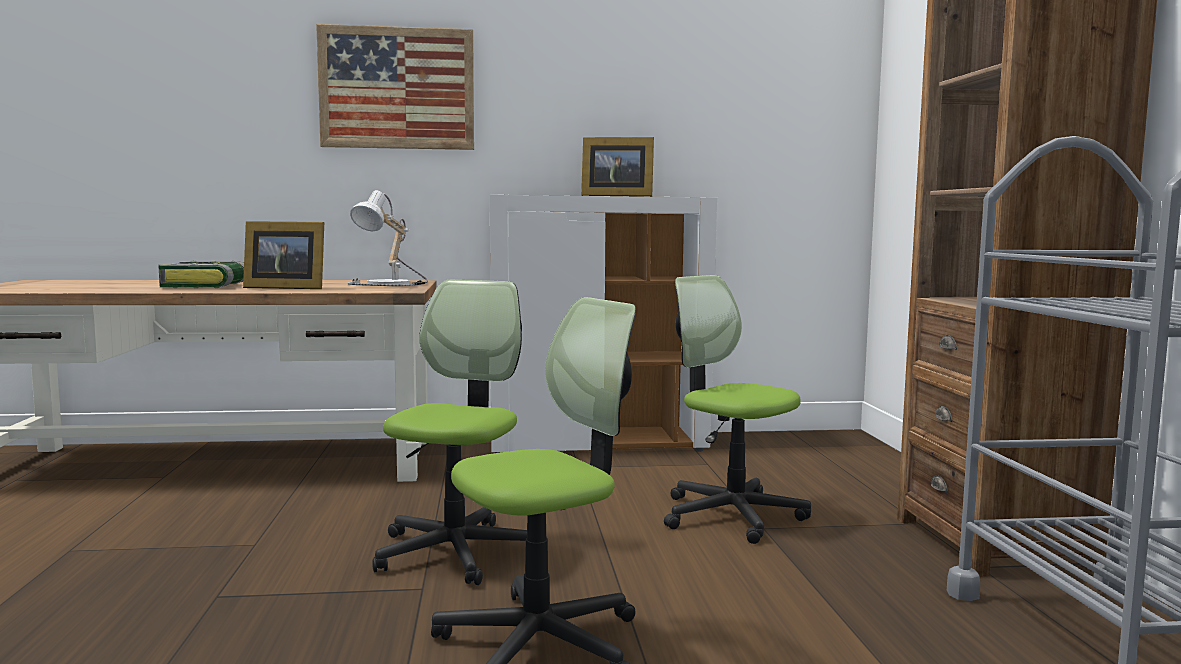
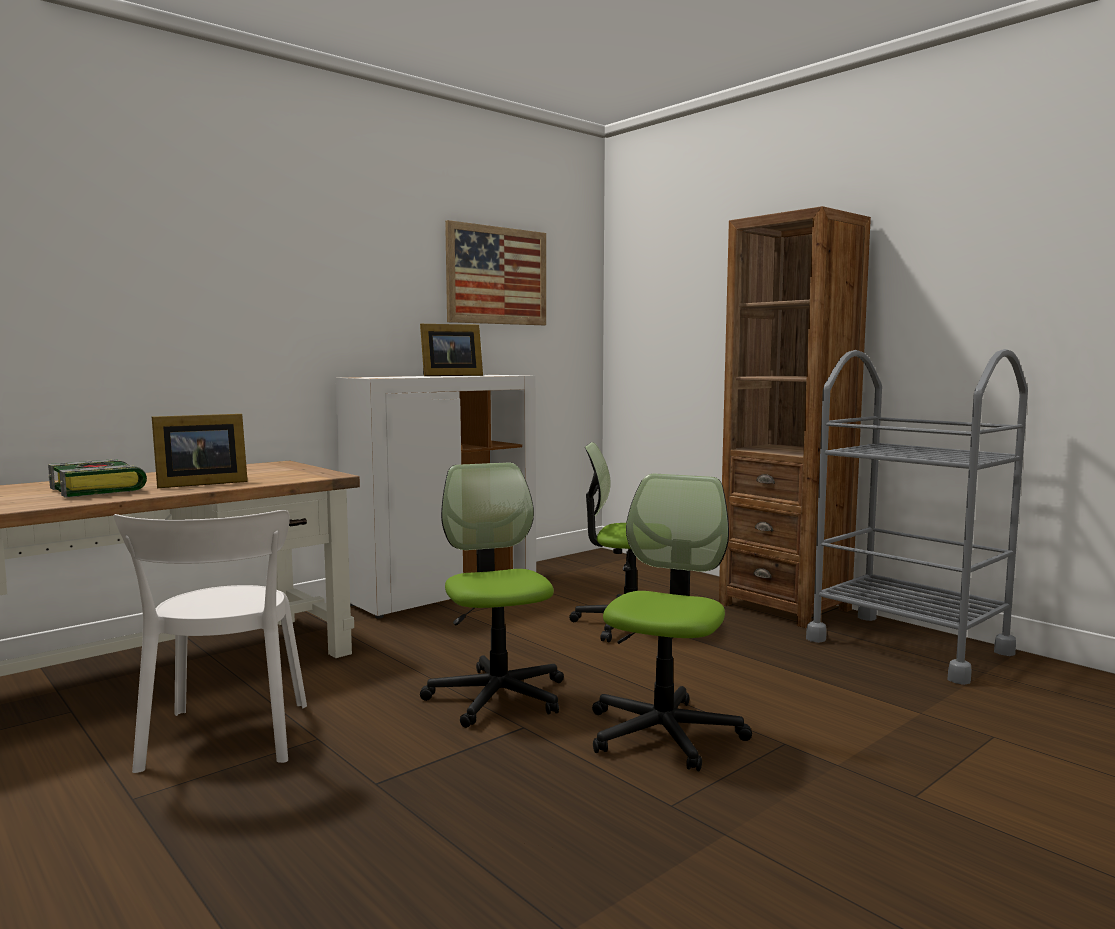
camera: 35 degrees left, 0 degrees up
picture [316,24,474,150] -> picture moved to [445,220,546,325]
table lamp [348,190,428,286] -> none
none -> white chair [114,510,307,773]

